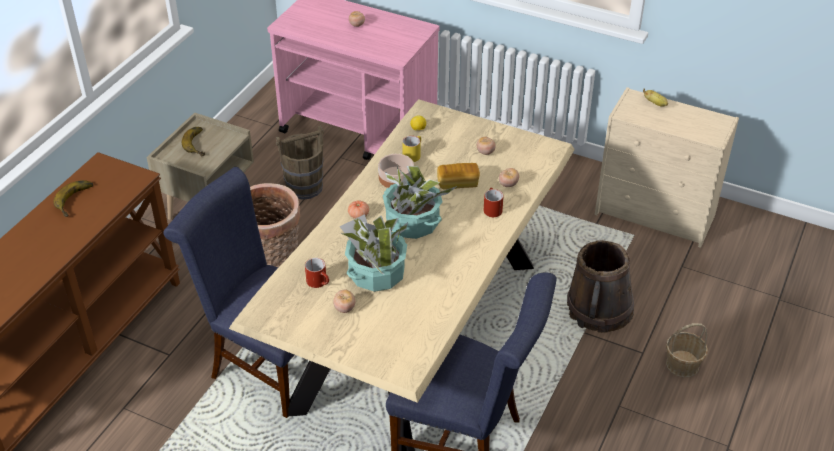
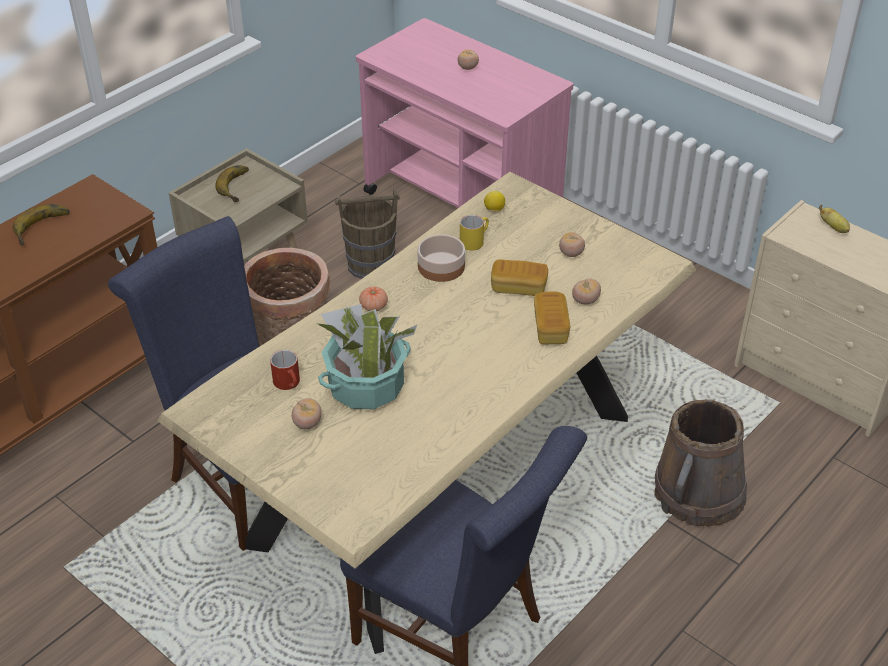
camera: 15 degrees right, 0 degrees up
potted plant [383,166,457,239] -> none
red mug [484,188,504,217] -> bread [534,292,570,344]
basket [666,323,708,377] -> none

